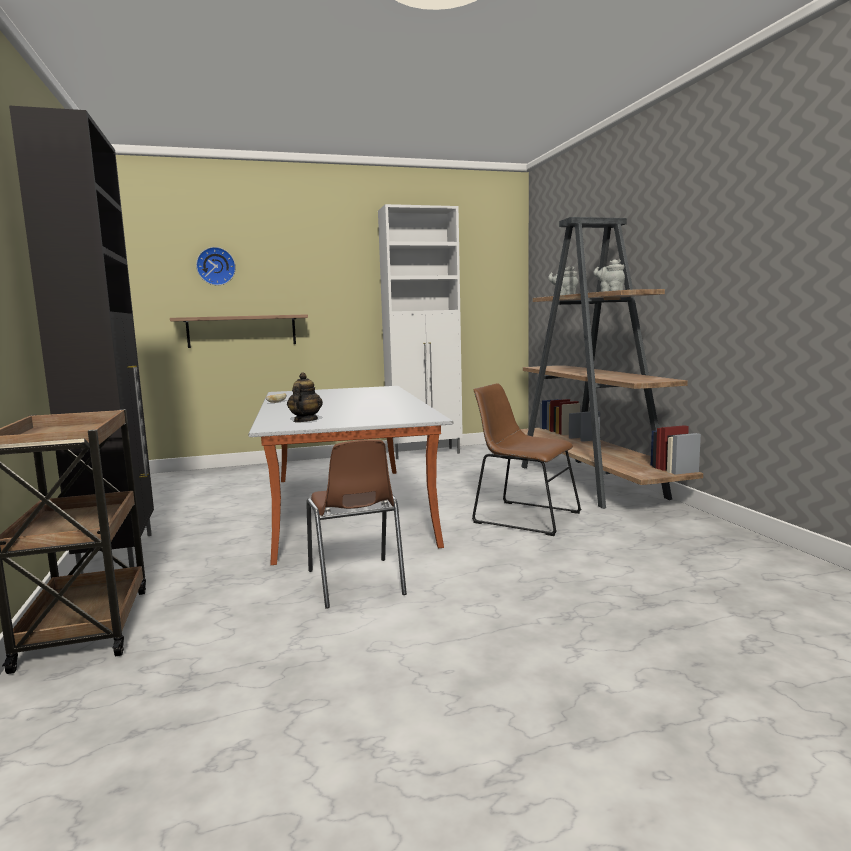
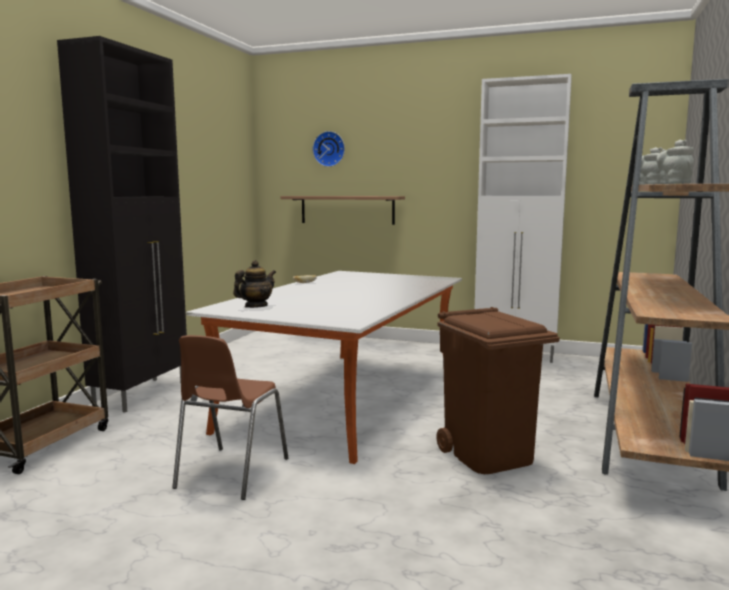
camera: 35 degrees right, 0 degrees up
brown chair [472,383,581,536] -> brown trash can [436,307,560,474]

